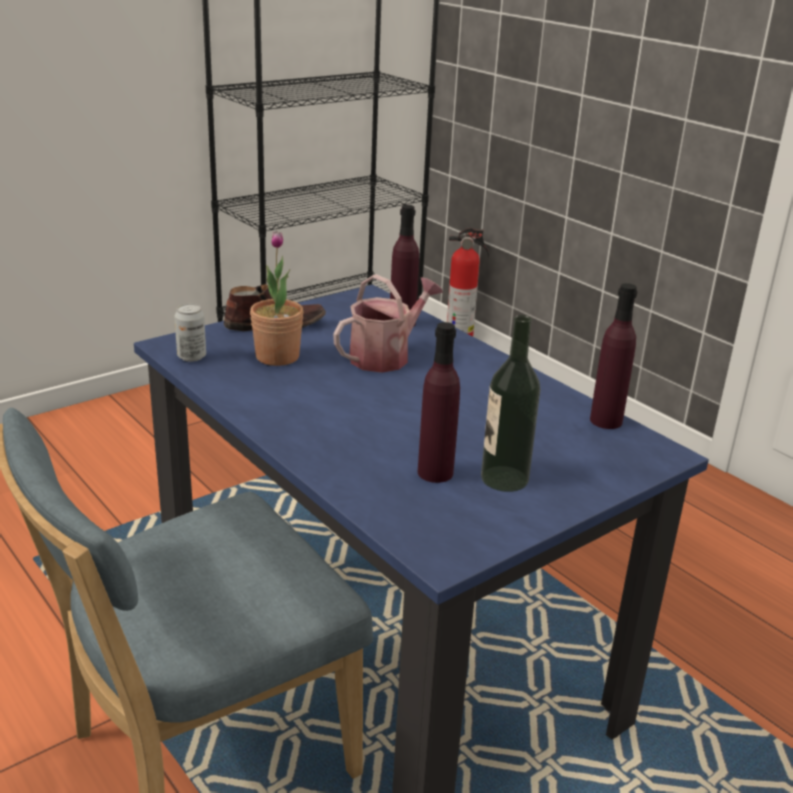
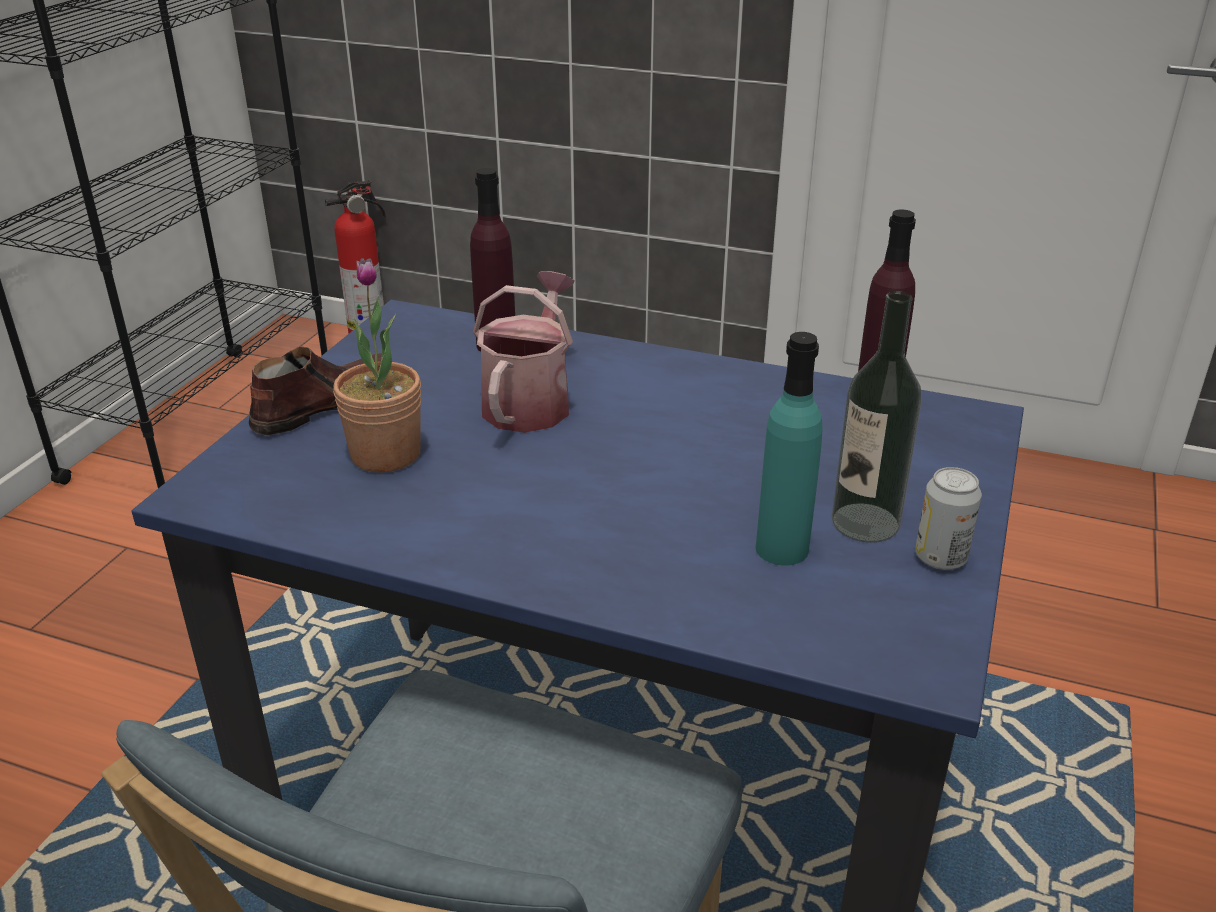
camera: 30 degrees left, 5 degrees up
can [174,304,206,362] -> can moved to [915,467,982,570]
purple bottle [418,322,460,483] -> turquoise bottle [756,332,823,566]

